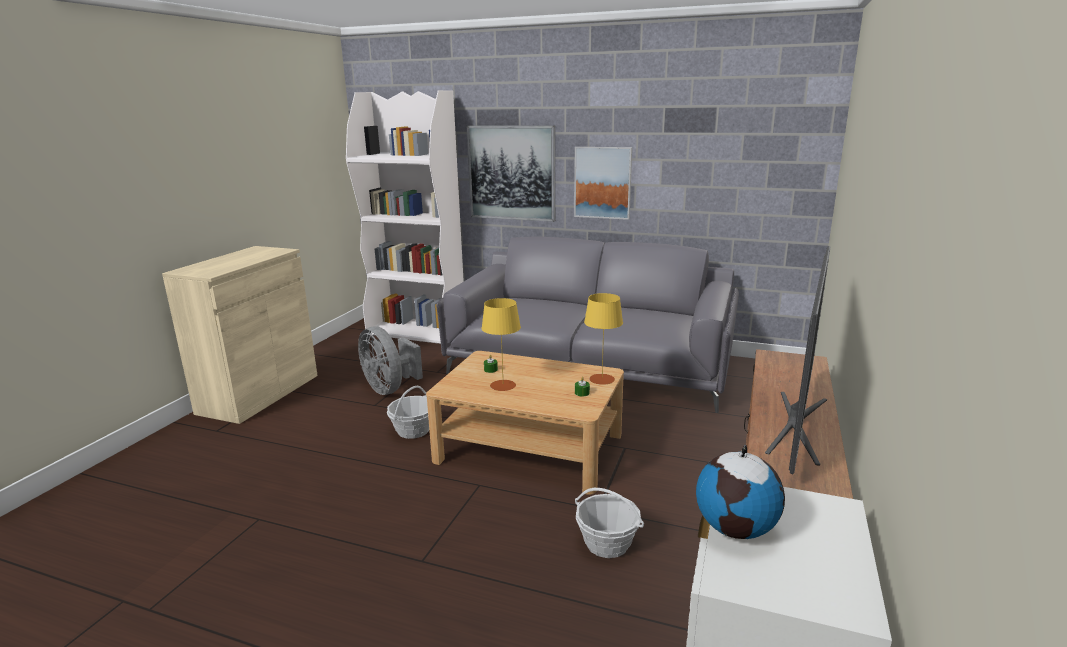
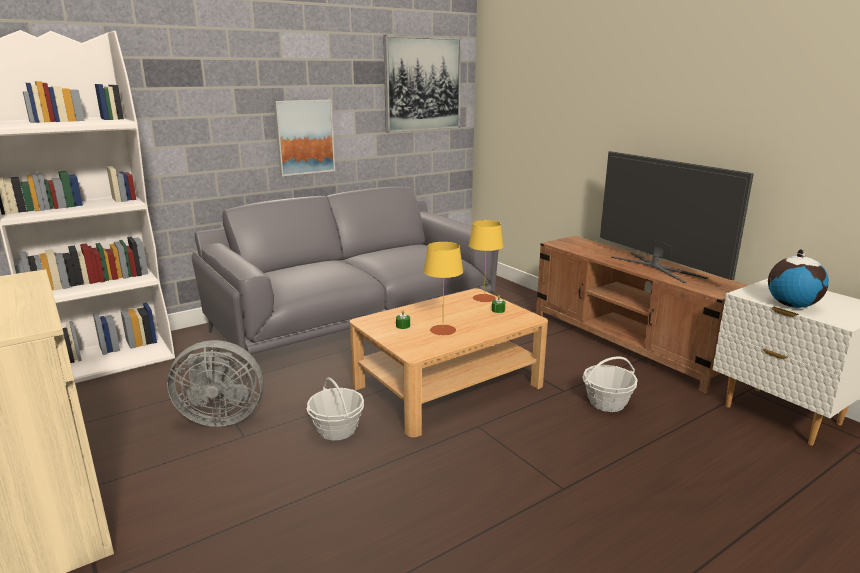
camera: 55 degrees left, 0 degrees up
picture [467,126,555,222] -> picture moved to [383,35,461,133]

